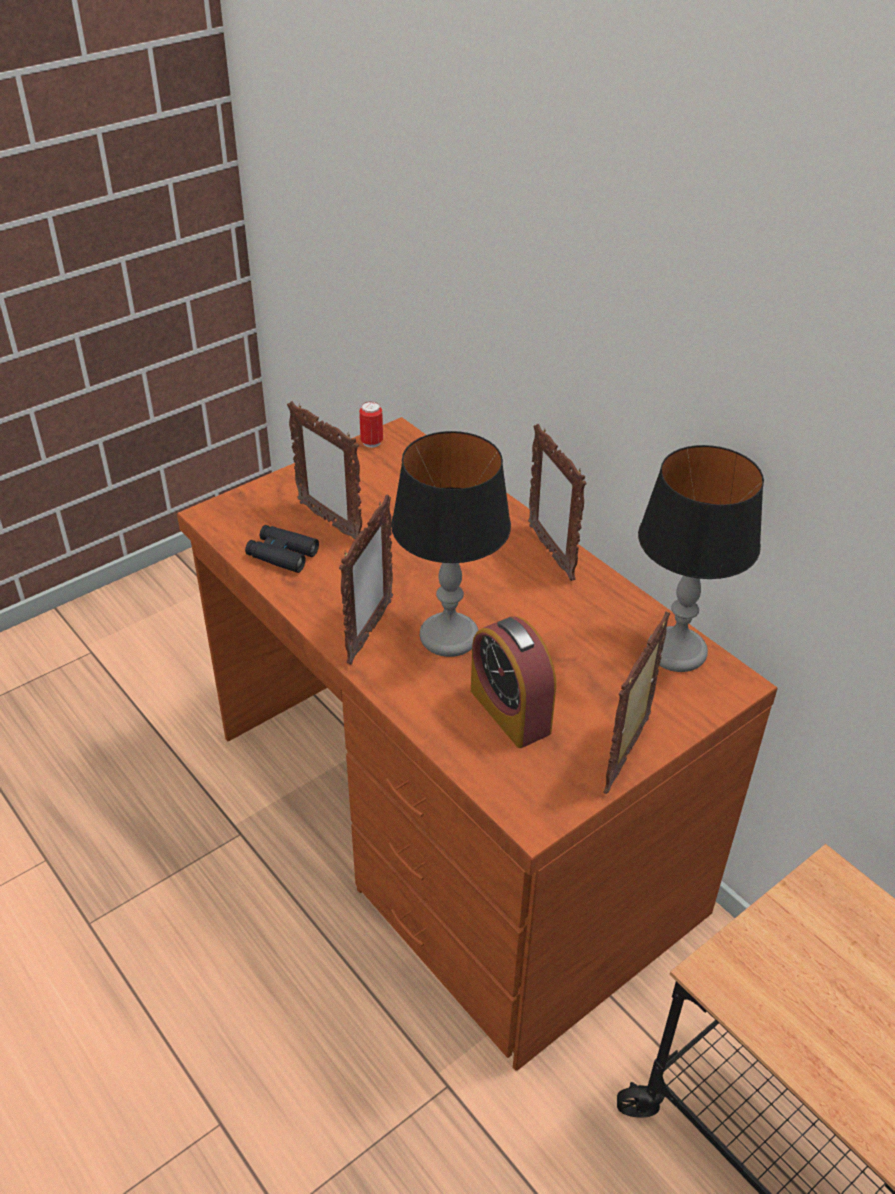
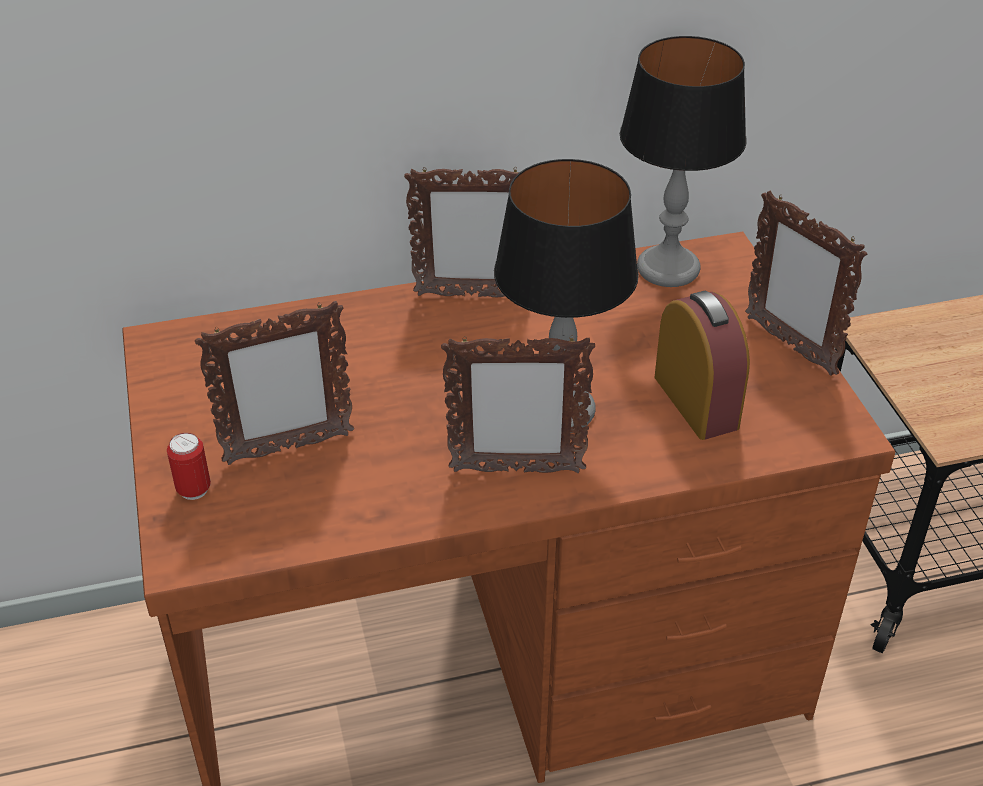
camera: 65 degrees left, 0 degrees up
black binoculars [245,525,319,573] -> none
picture frame [339,494,393,665] -> picture frame turned 135 degrees clockwise [441,335,595,473]
can [359,401,383,448] -> can moved to [167,433,211,500]
alarm clock [471,616,556,748] -> alarm clock turned 105 degrees counterclockwise [655,291,750,440]

